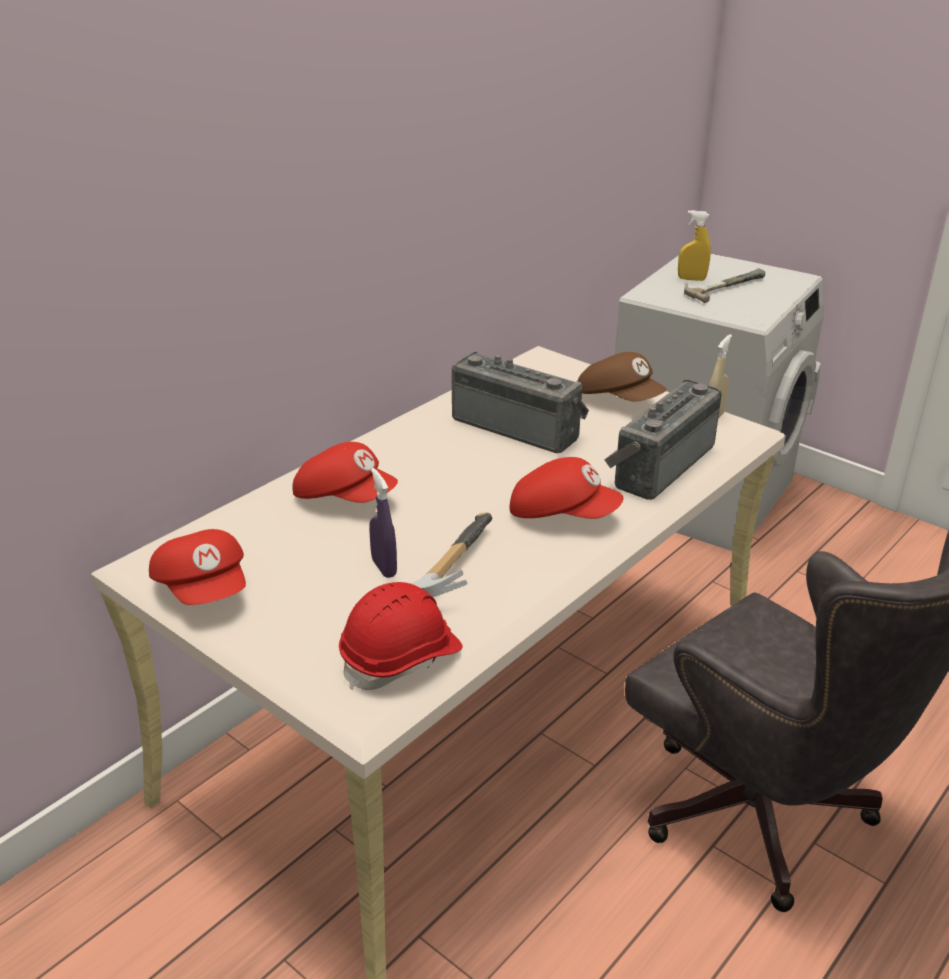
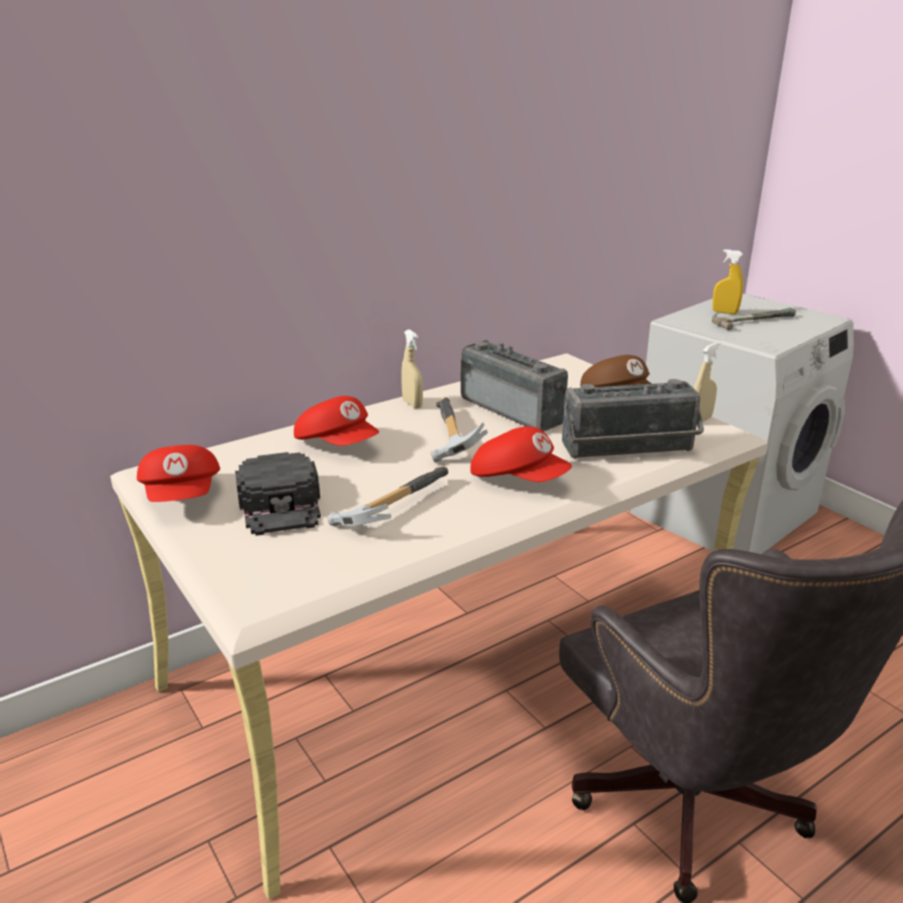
camera: 15 degrees right, 5 degrees down
red hard hat [339,582,463,690] -> none
purple spray bottle [369,468,397,578] -> none
radio [605,380,722,500] -> radio turned 150 degrees counterclockwise [562,379,704,459]
none -> black cap [235,452,321,536]
none -> beige spray bottle [401,329,423,408]
none -> hammer [430,397,488,463]

